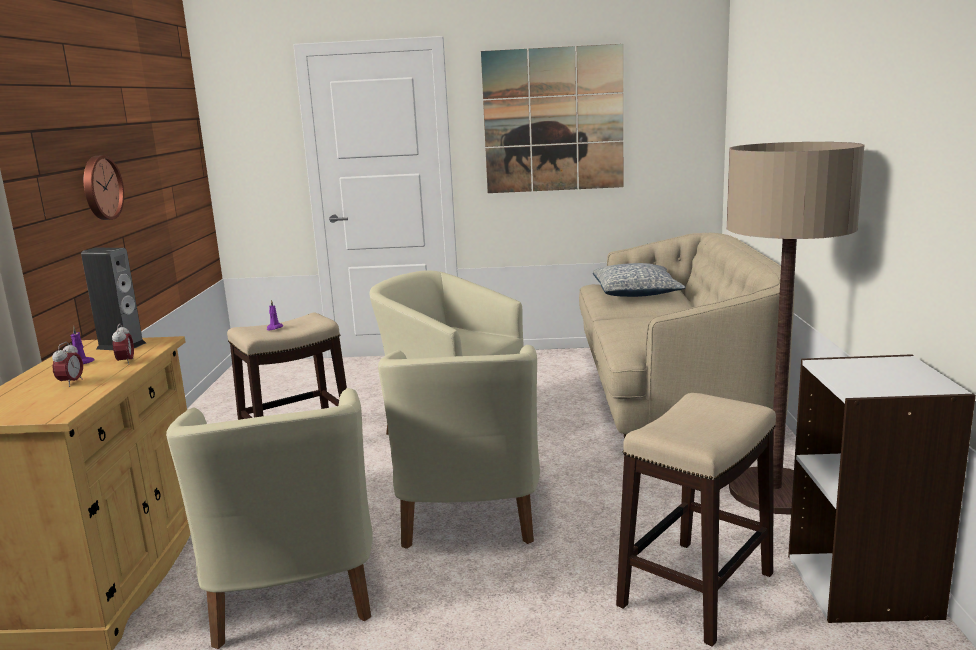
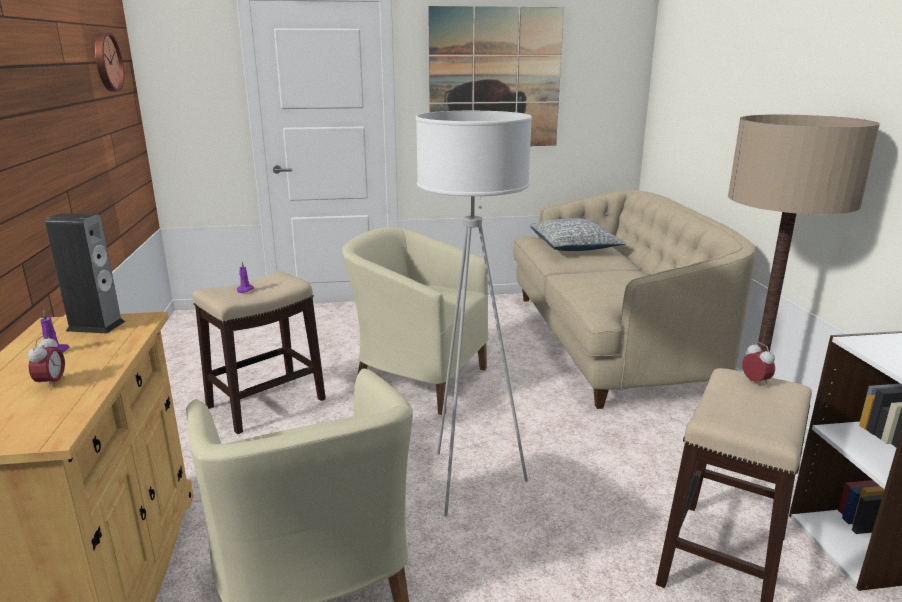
camera: 10 degrees left, 5 degrees up
wall clock [84,155,124,220] -> wall clock moved to [95,32,124,92]
alarm clock [112,324,134,365] -> alarm clock moved to [742,342,775,386]
beige armchair [378,345,540,549] -> white floor lamp [416,111,532,517]

